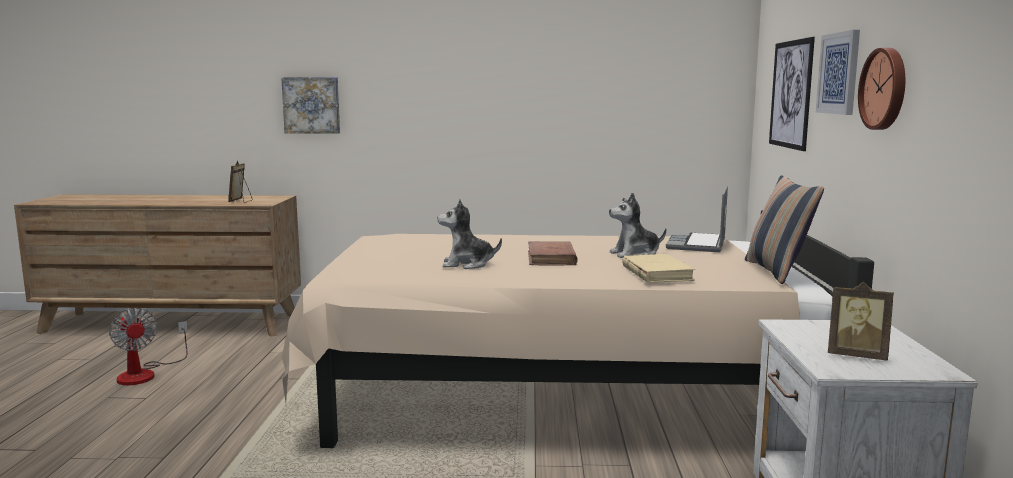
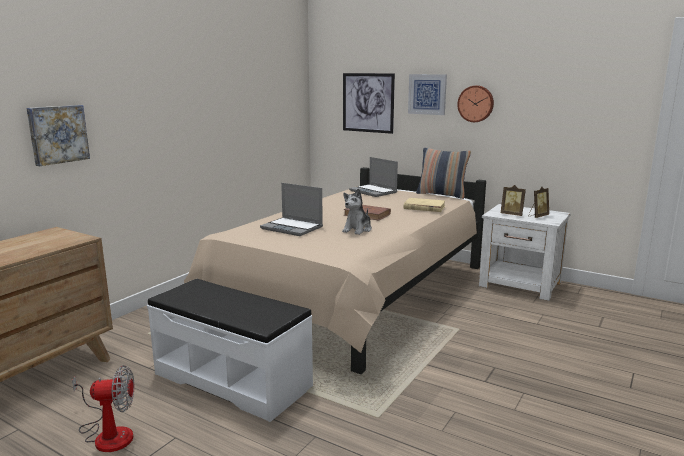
camera: 60 degrees left, 5 degrees up
picture frame [228,161,253,203] -> picture frame moved to [501,185,526,216]
plush toy [609,193,666,258] -> none
none -> white bench [147,279,313,422]
none -> laptop [260,183,323,236]

